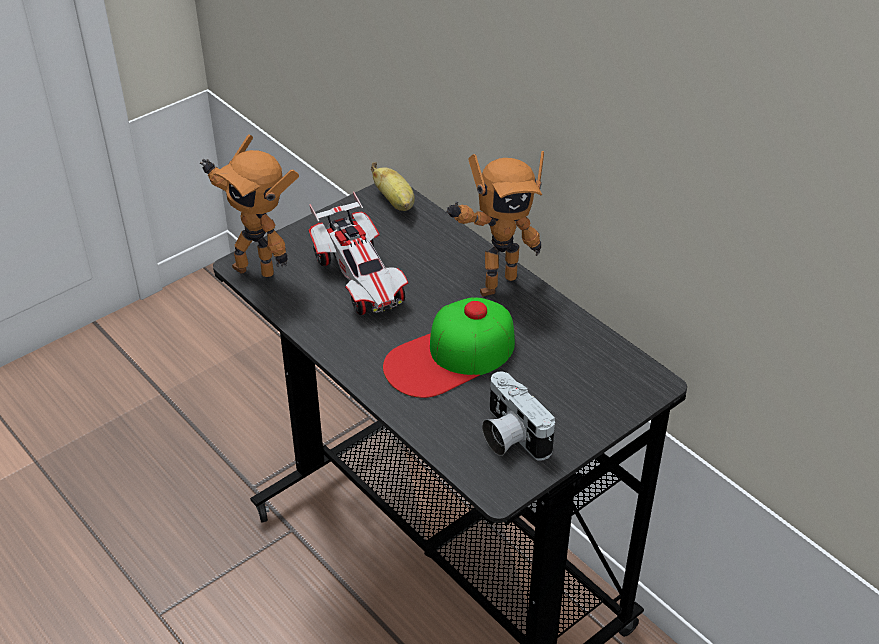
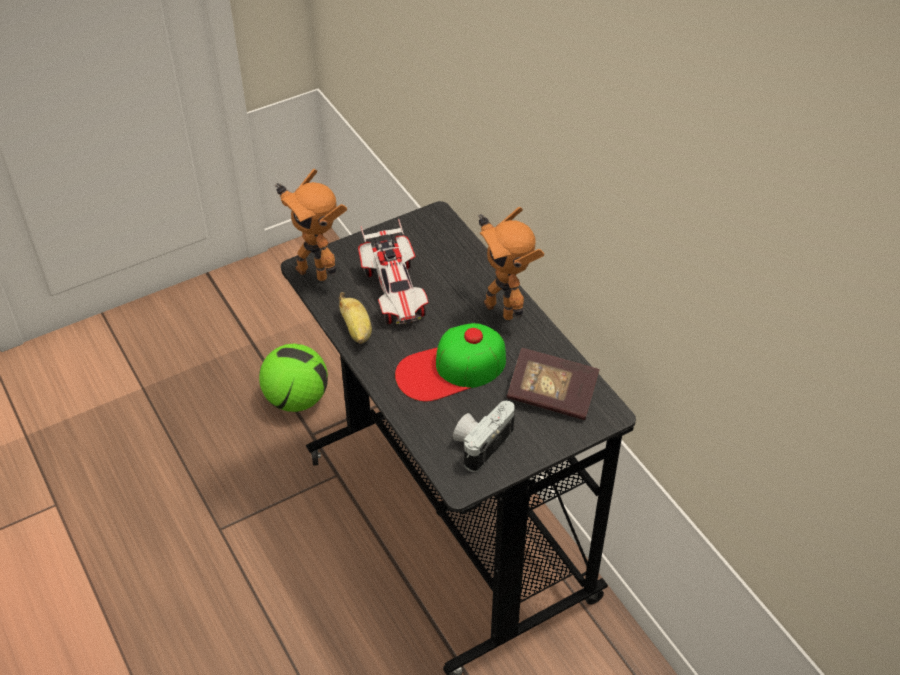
camera: 10 degrees right, 5 degrees up
banana [371,162,415,211] -> banana moved to [339,292,372,344]
toy robot [446,151,544,297] -> toy robot turned 75 degrees clockwise [478,207,544,320]
camera [482,371,555,461] -> camera turned 60 degrees clockwise [453,401,515,472]
none -> football [259,344,328,412]
none -> book [507,348,600,420]

